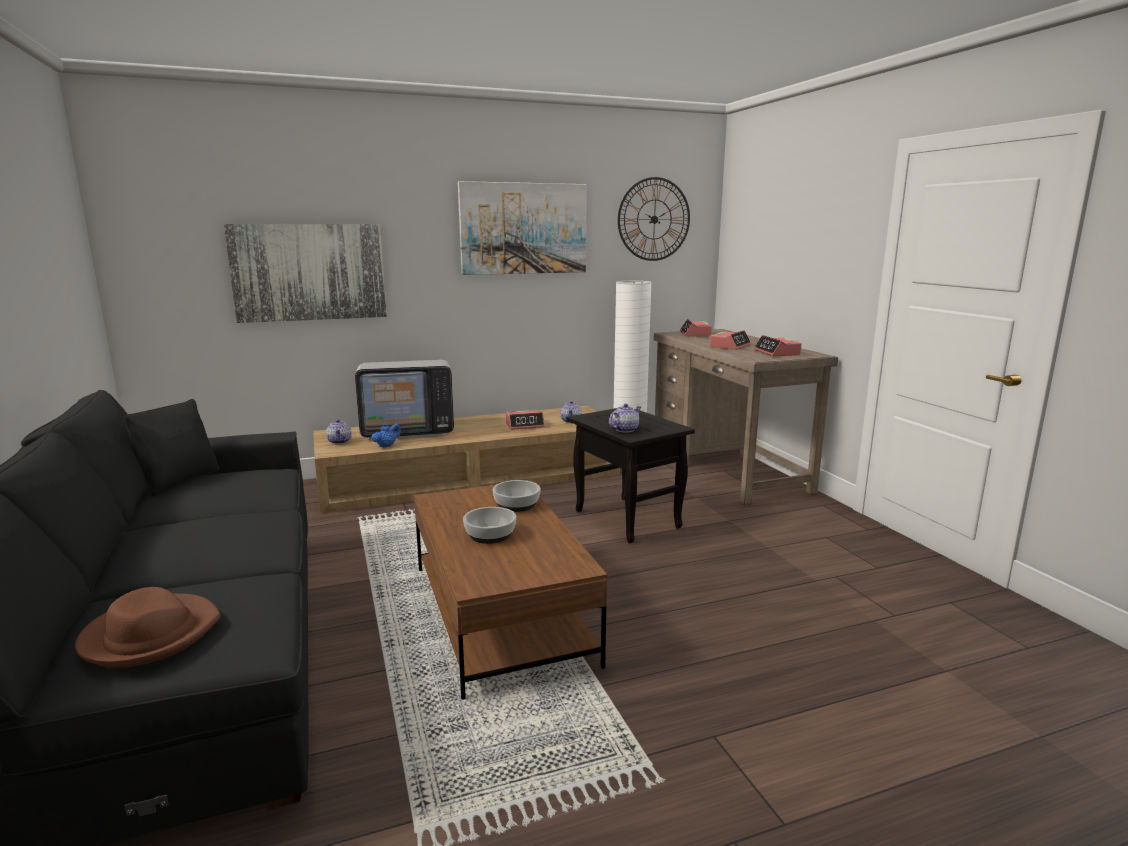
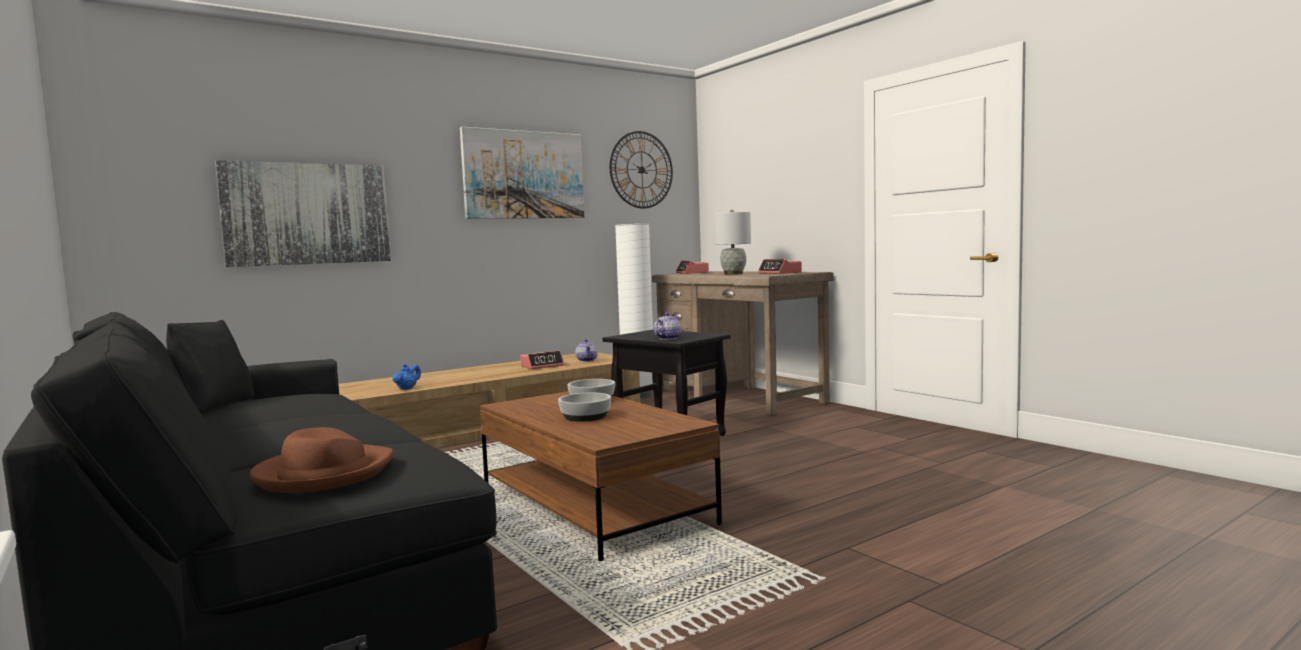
camera: 15 degrees left, 10 degrees down
teapot [326,419,352,444] -> none
television [355,360,454,440] -> none
alarm clock [709,330,751,350] -> white table lamp [714,210,751,275]

